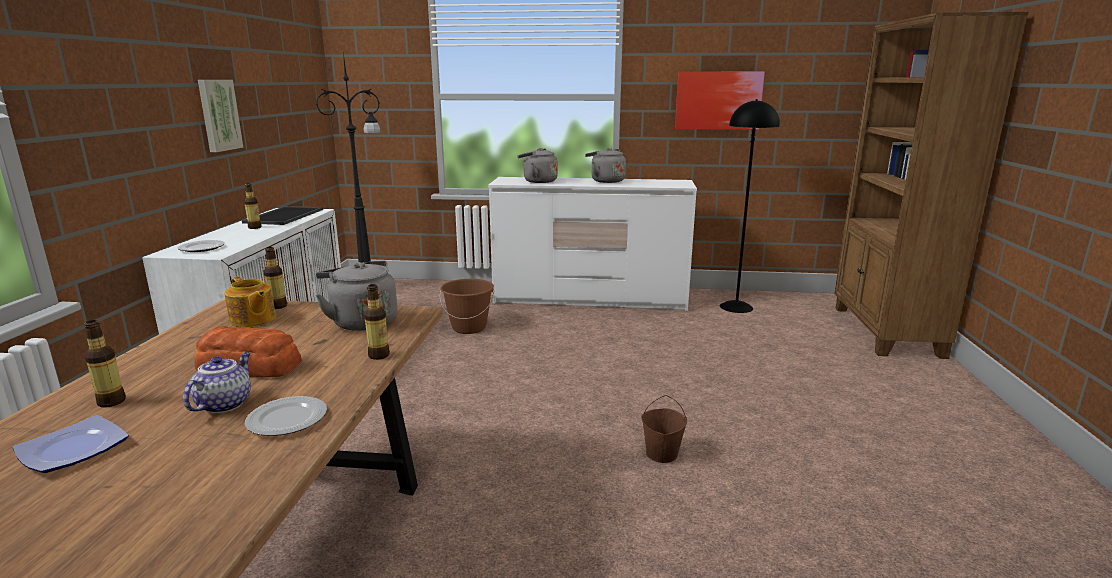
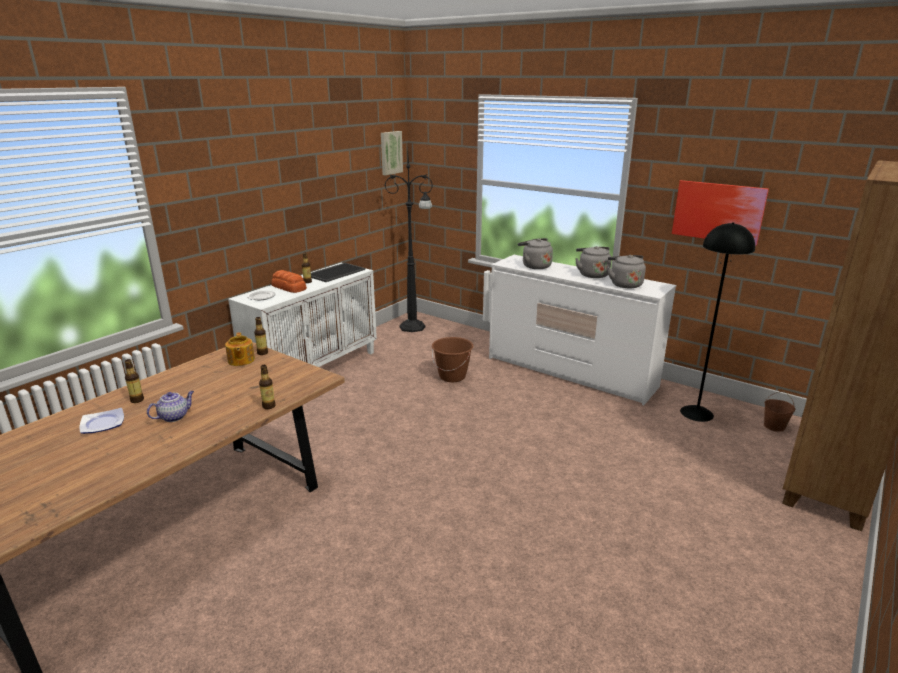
camera: 30 degrees right, 5 degrees up
bread [194,326,302,377] -> bread moved to [271,270,307,293]
picture [198,80,243,152] -> picture moved to [381,131,403,175]
plate [245,396,327,436] -> none
grey kettle [315,261,397,331] -> grey kettle moved to [608,255,646,288]
brown bucket [641,395,687,463] -> brown bucket moved to [764,391,795,432]

